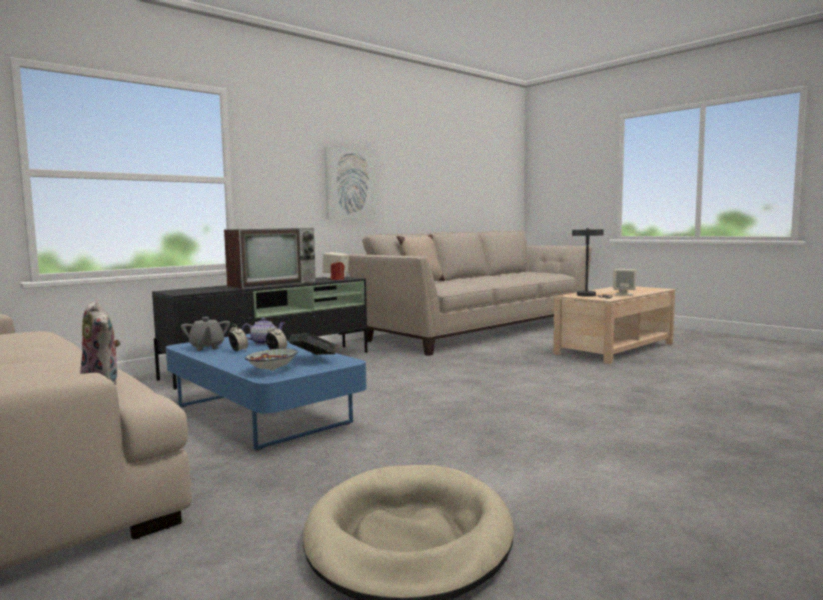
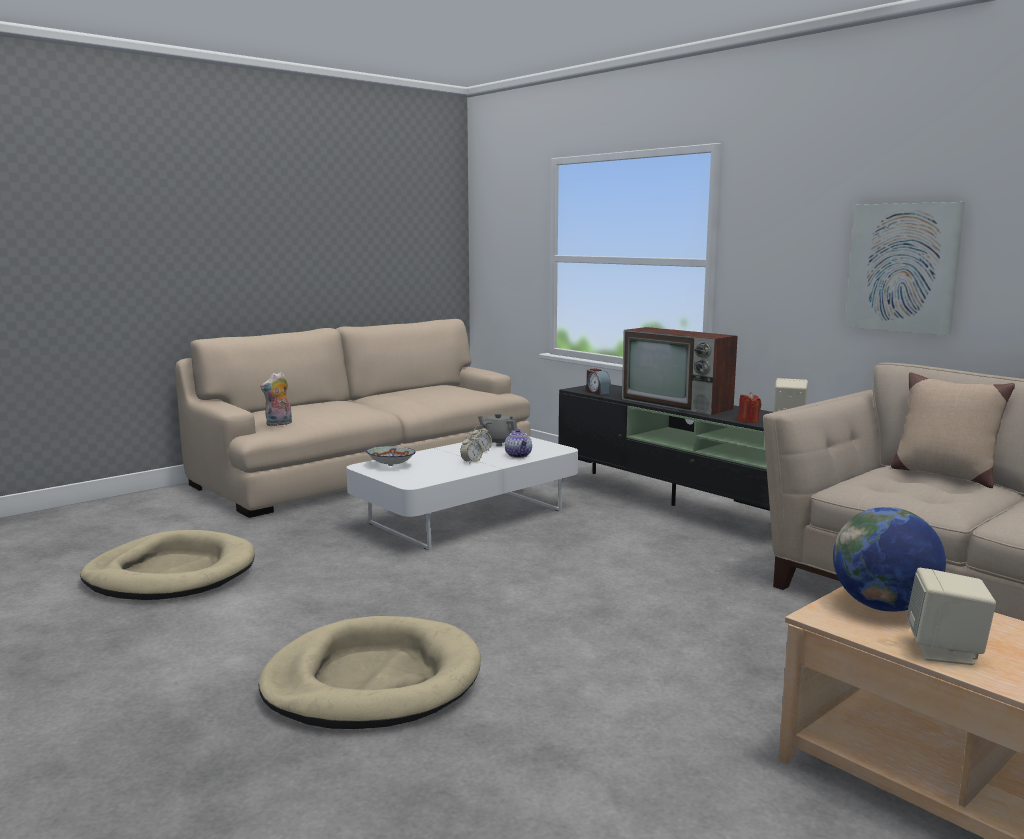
camera: 90 degrees right, 5 degrees up
blue coffee table [166,334,367,450] -> white coffee table [346,437,578,550]
grey teapot [181,317,230,351] -> grey teapot turned 60 degrees clockwise [478,413,517,446]
book [289,333,338,355] -> none
grey table lamp [572,228,612,299] -> globe [833,507,946,612]
none -> beige dog bed [259,616,481,729]
none -> alarm clock [587,368,611,395]

